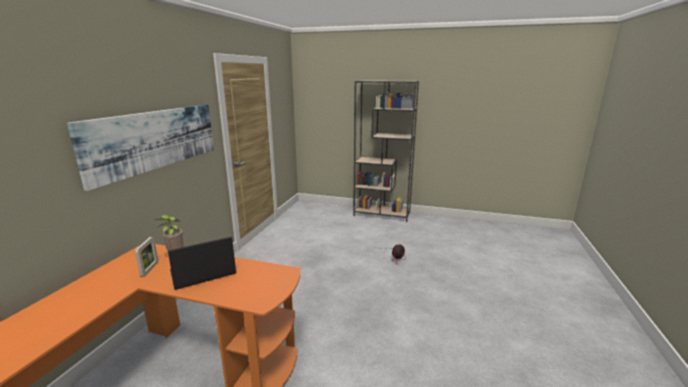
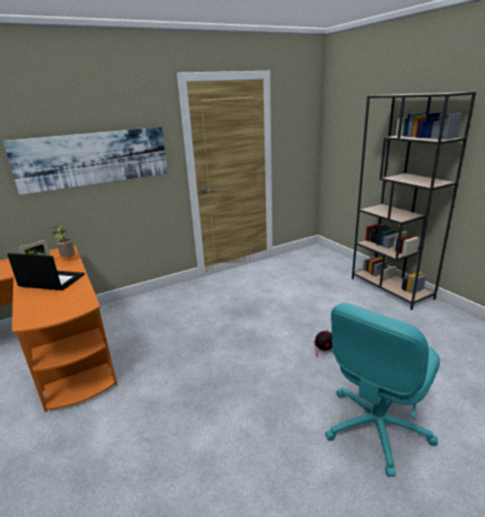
camera: 45 degrees right, 5 degrees up
none -> turquoise office chair [325,303,440,477]

